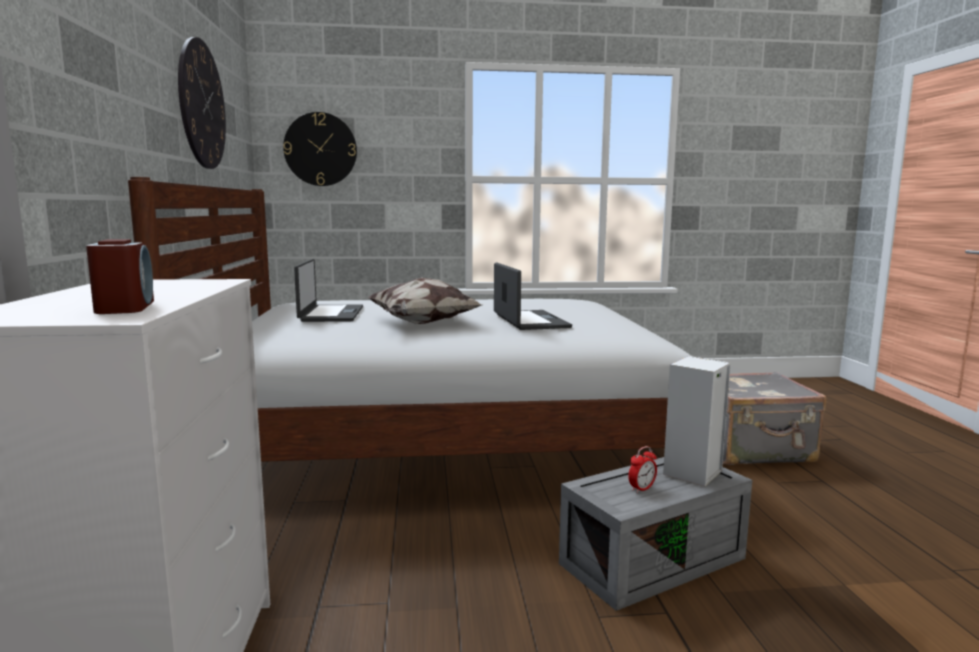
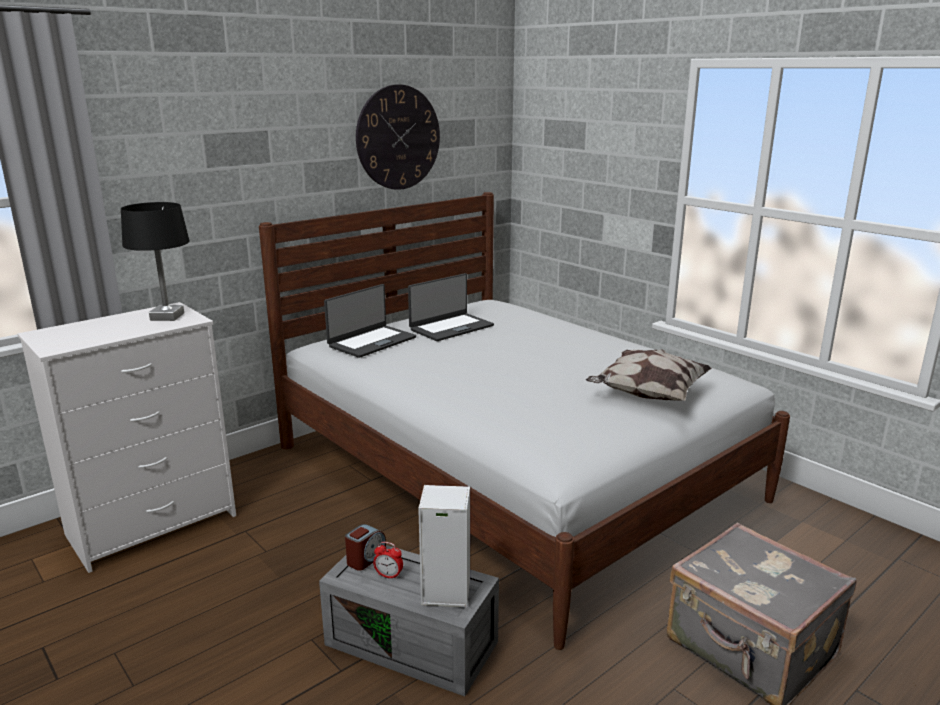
camera: 55 degrees right, 10 degrees up
alarm clock [86,239,154,314] -> alarm clock moved to [345,524,386,571]
wall clock [283,112,357,186] -> none
pillow [367,277,482,324] -> pillow moved to [586,349,712,401]
laptop [494,263,572,330] -> laptop moved to [324,284,416,358]
none -> black table lamp [121,202,189,321]

